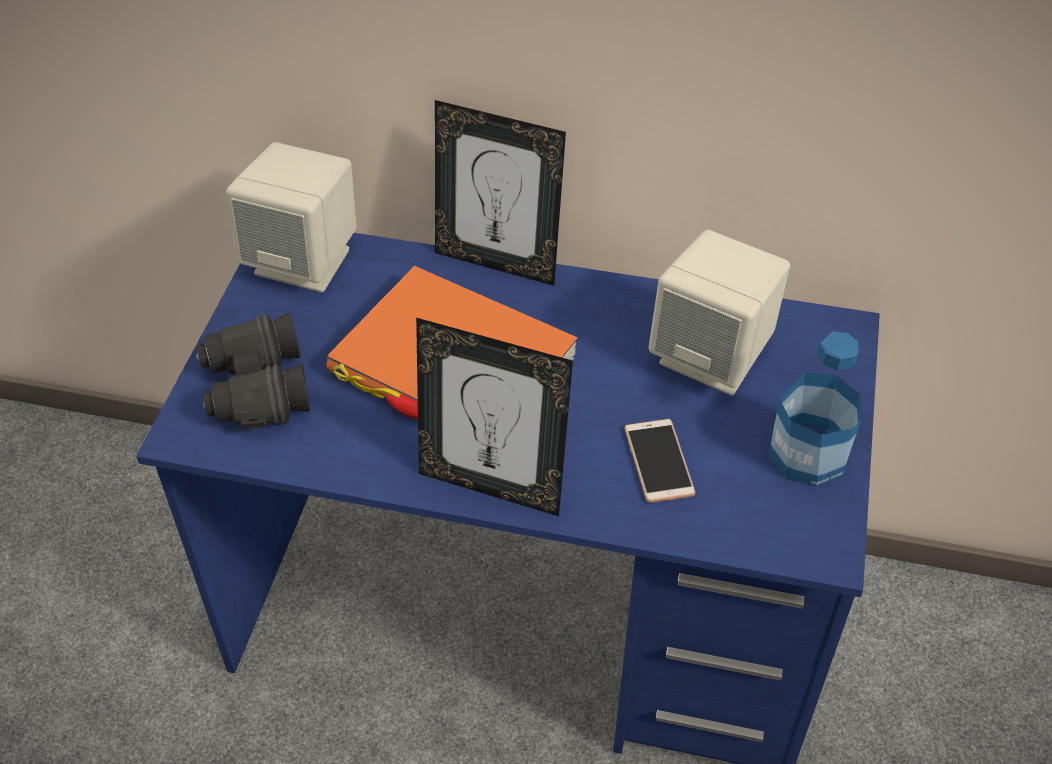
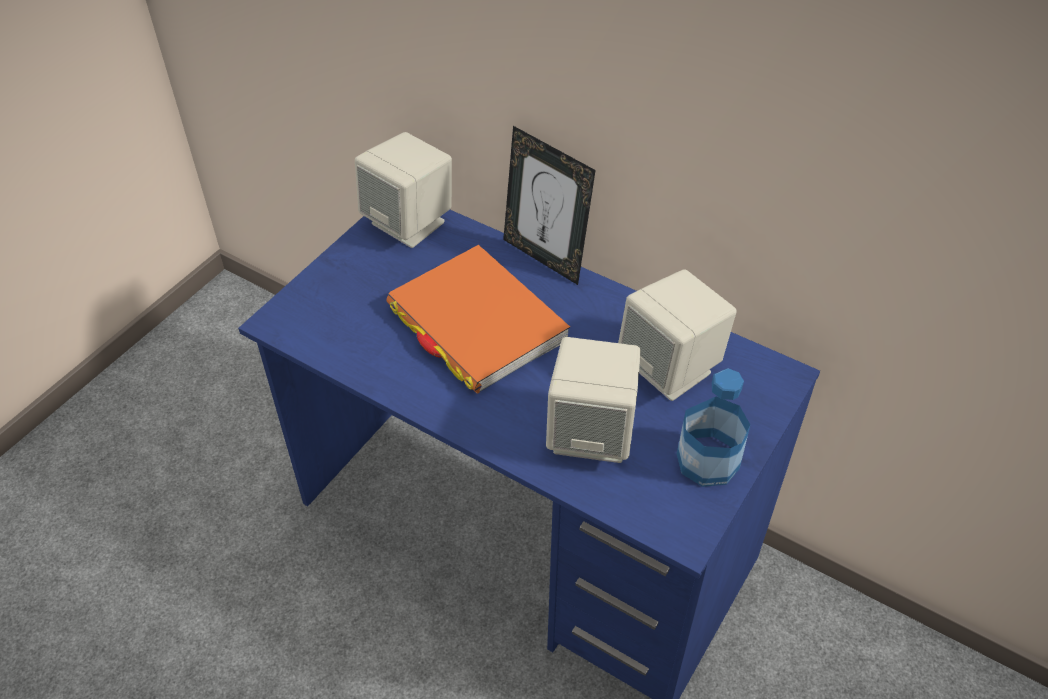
camera: 20 degrees right, 0 degrees up
black binoculars [196,312,310,429] -> none
picture frame [416,318,573,516] -> none
phone [625,419,695,503] -> beige speaker [546,337,641,463]

